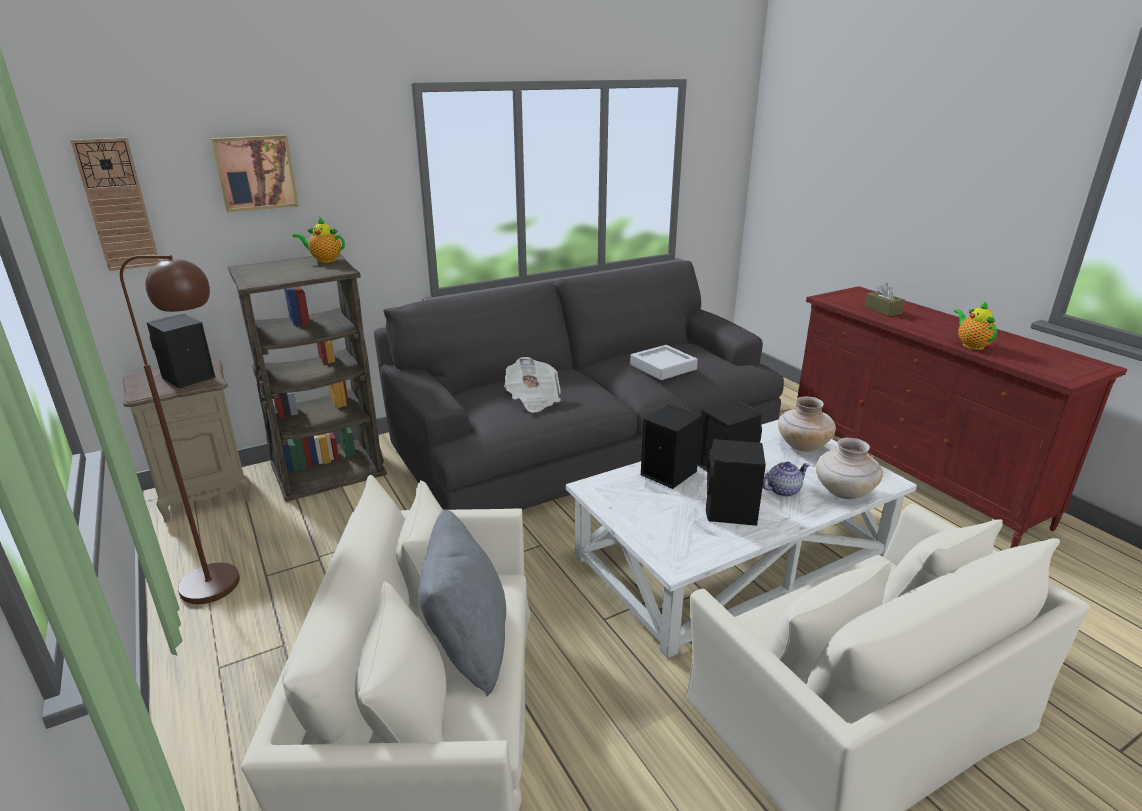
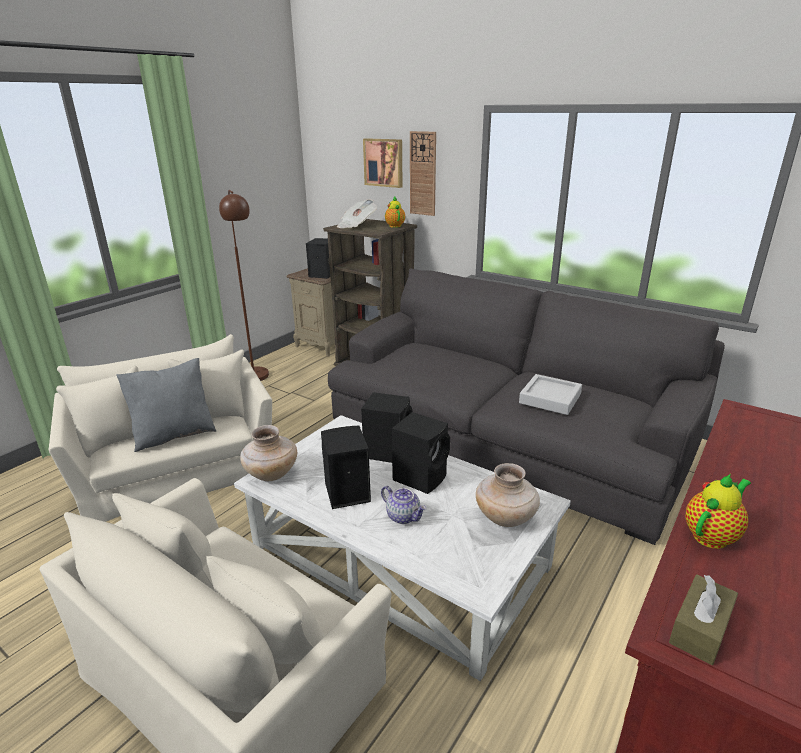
camera: 65 degrees right, 0 degrees up
wall clock [70,137,160,271] -> wall clock moved to [410,131,436,216]
newspaper [504,357,561,413] -> newspaper moved to [337,199,377,228]
beige vase [816,438,883,499] -> beige vase moved to [240,425,297,481]
brown tissue box [864,283,905,316] -> brown tissue box moved to [669,575,738,665]

